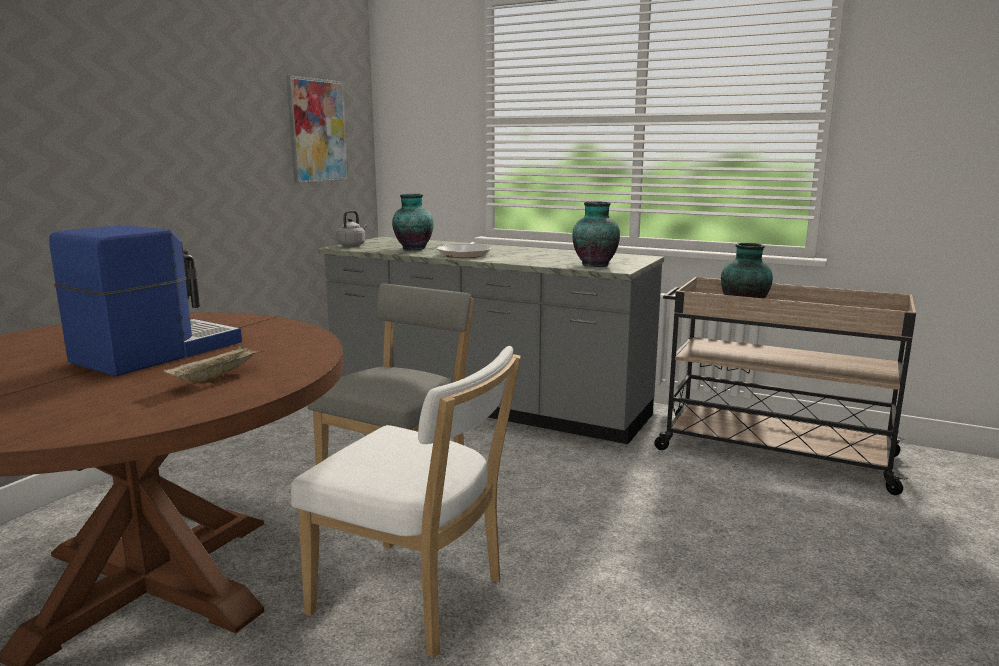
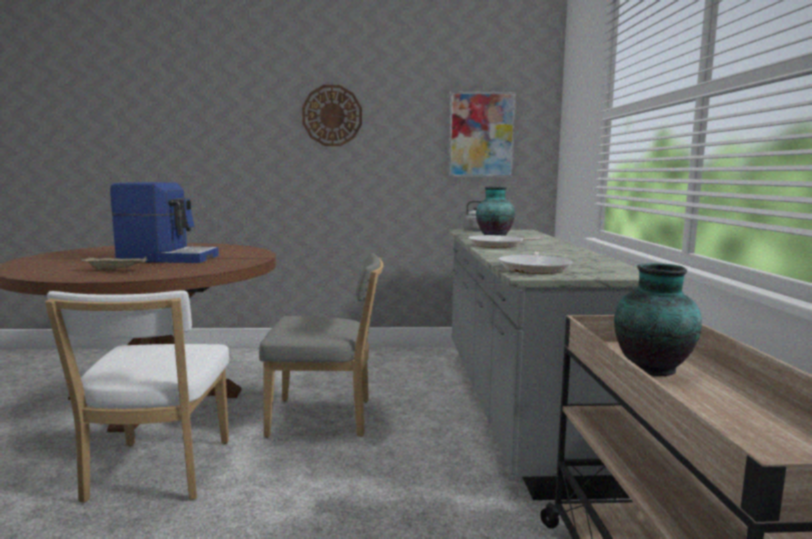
camera: 60 degrees right, 5 degrees down
vase [572,201,620,267] -> frying pan [499,251,573,274]
none -> wall clock [302,85,362,146]

